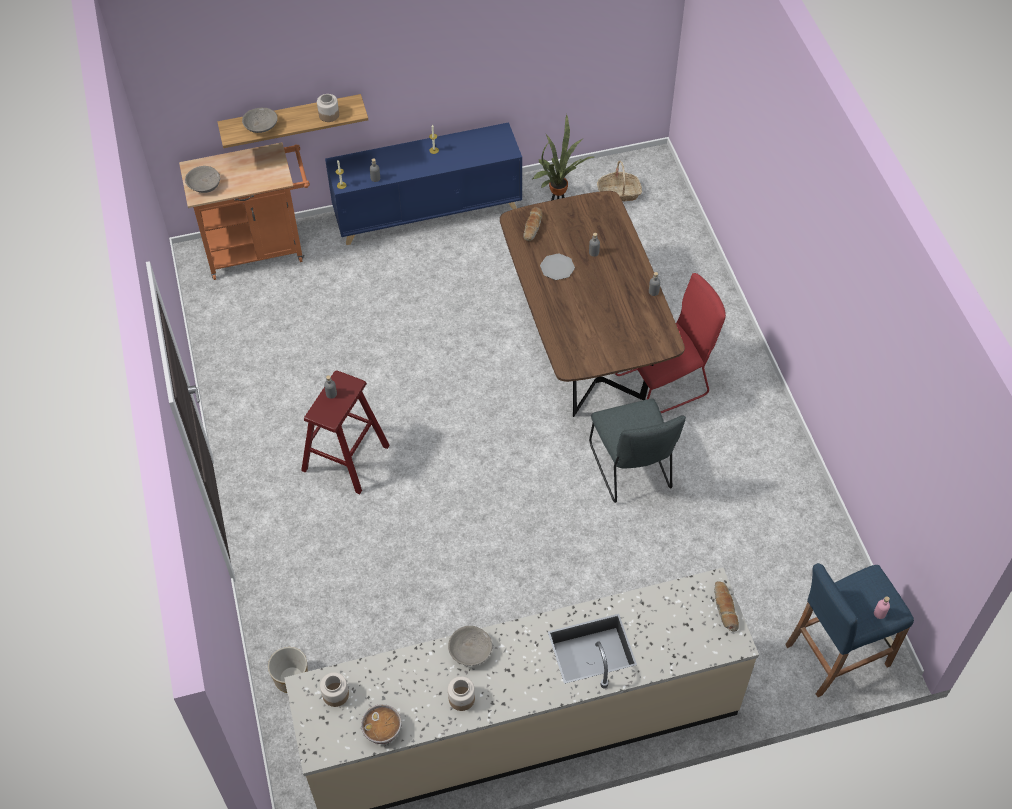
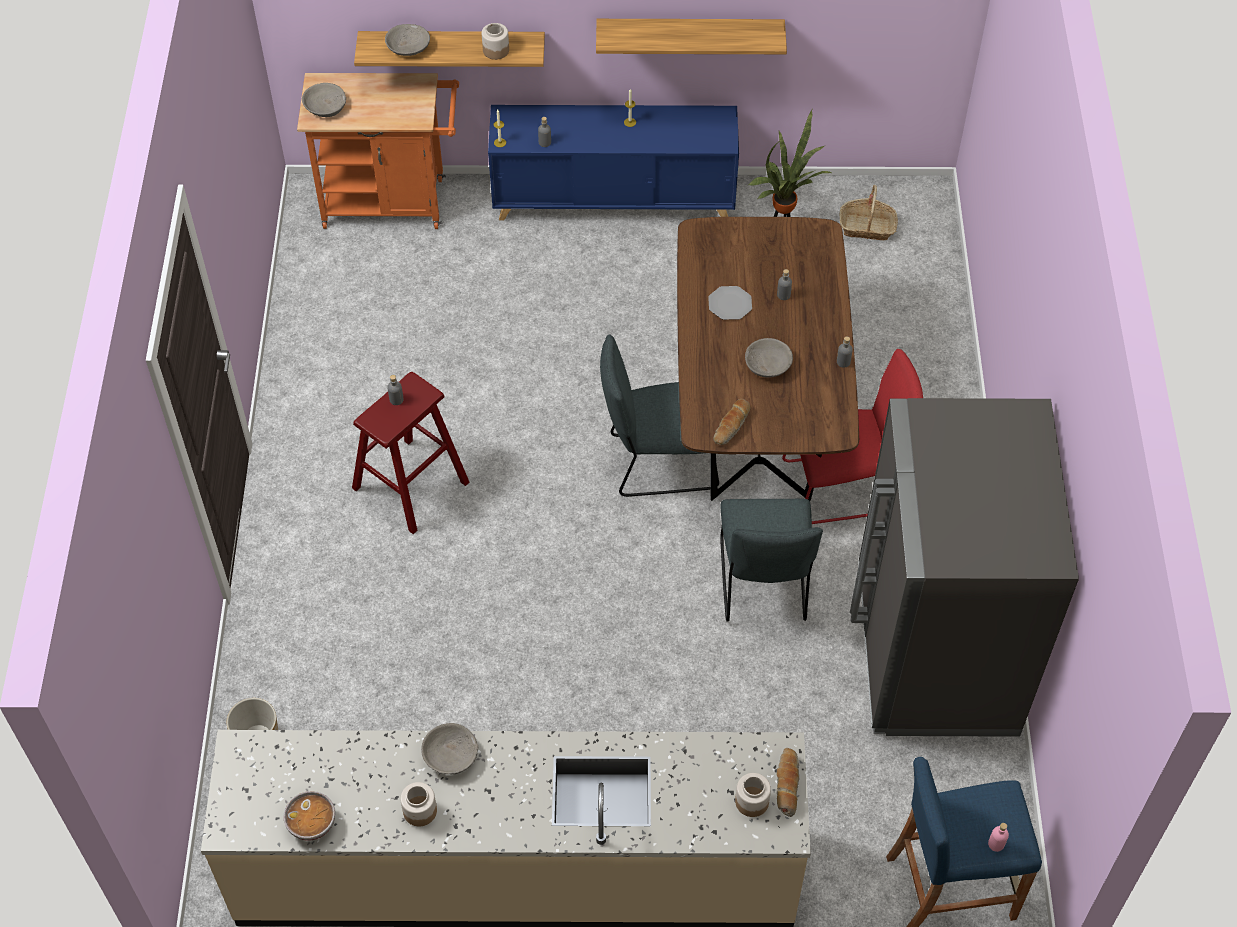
camera: 15 degrees right, 0 degrees up
jar [320,672,349,707] -> jar moved to [735,773,771,817]
bread [523,207,542,241] -> bread moved to [713,399,751,445]
none -> shelf [596,19,787,54]
none -> grey chair [600,334,719,497]
none -> grey bowl [745,338,793,378]
none -> grey fridge [850,398,1079,737]

